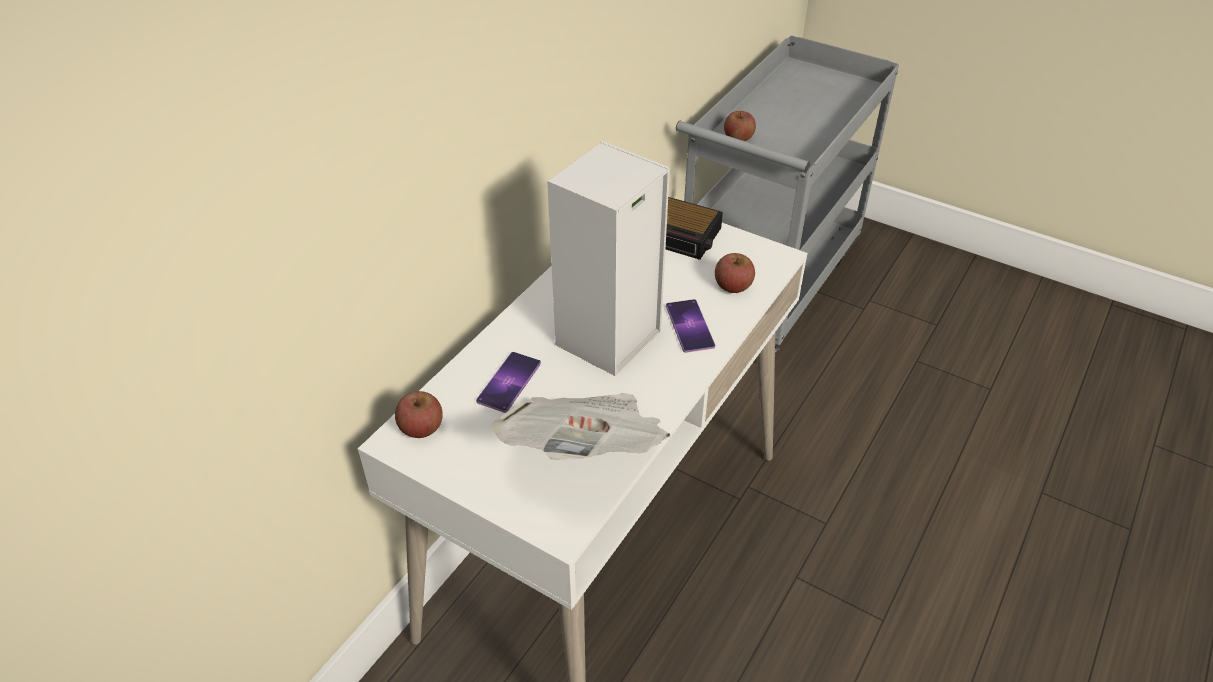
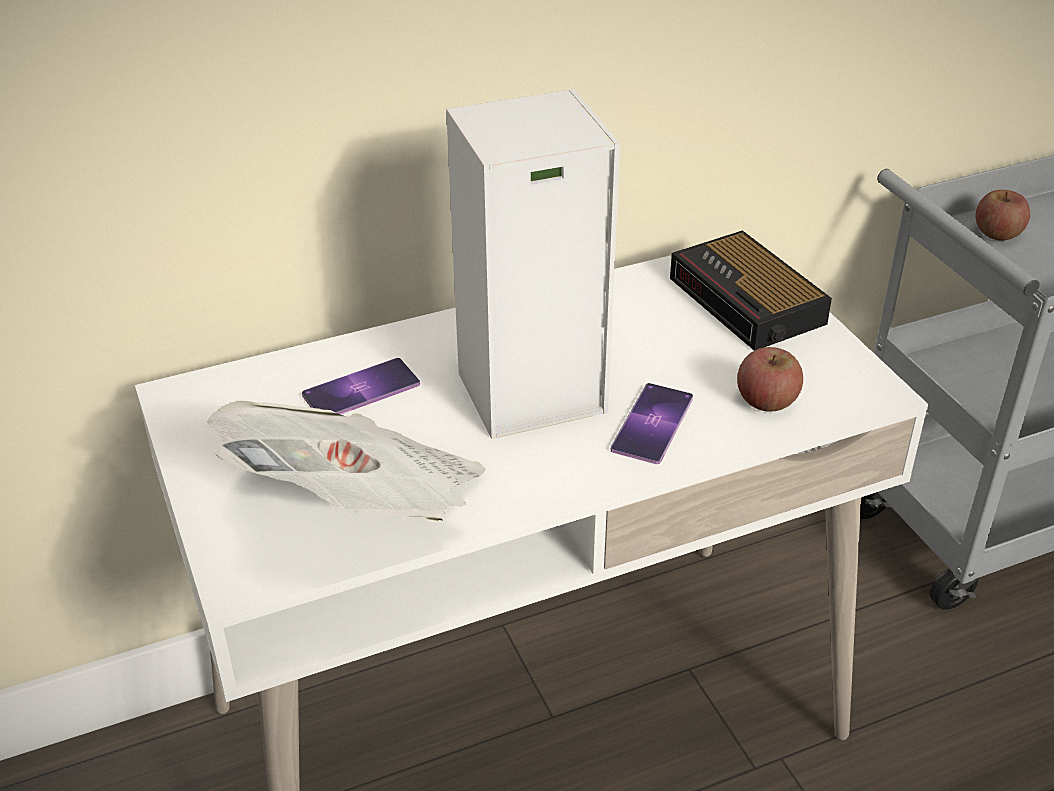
camera: 35 degrees right, 5 degrees down
apple [395,391,443,438] -> none

